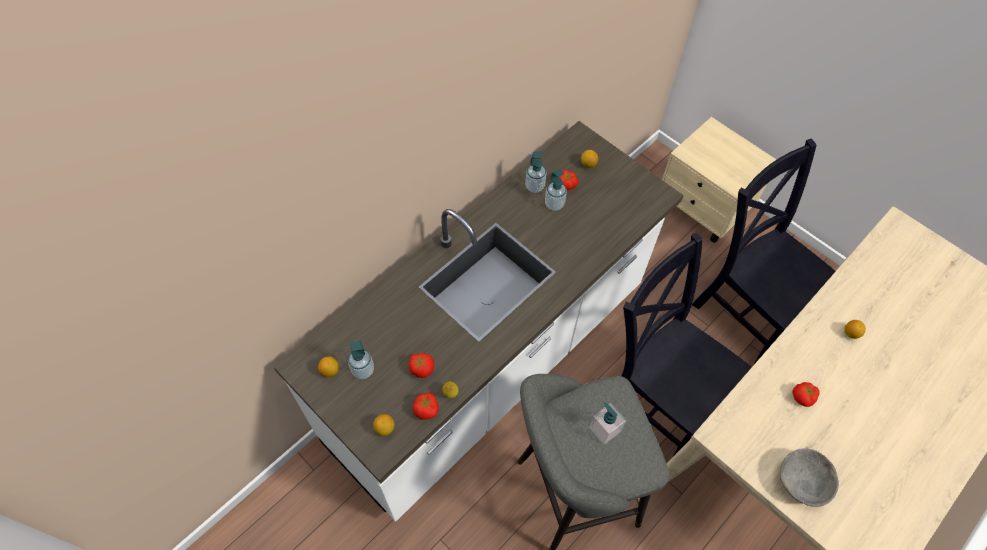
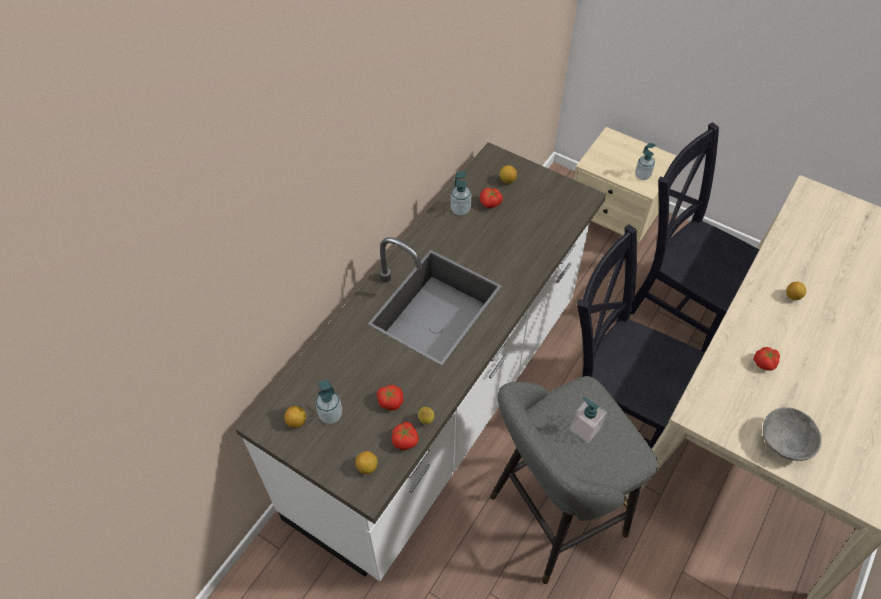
camera: 10 degrees left, 5 degrees down
soap dispenser [545,169,567,211] -> soap dispenser moved to [635,143,655,180]

